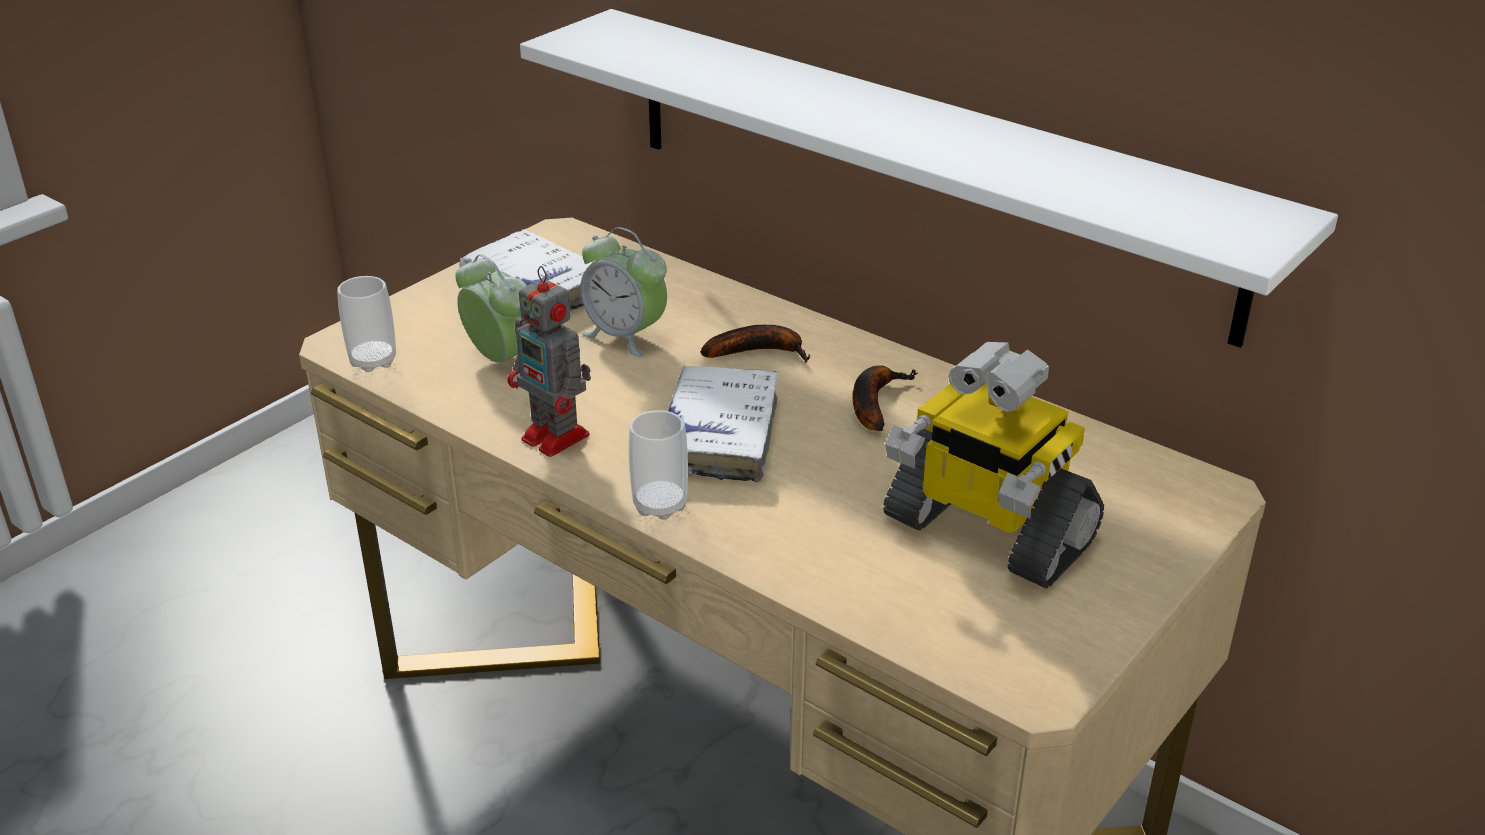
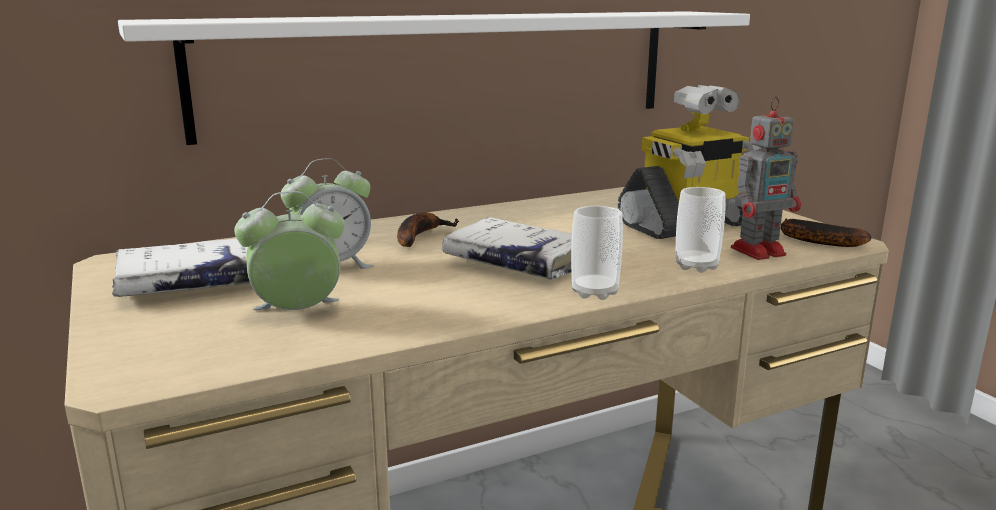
camera: 65 degrees left, 15 degrees down
cup [337,276,396,372] -> cup moved to [675,187,726,273]
toy robot [508,266,591,457] -> toy robot moved to [731,96,801,260]
banana [853,365,918,431] -> banana moved to [781,218,872,247]

